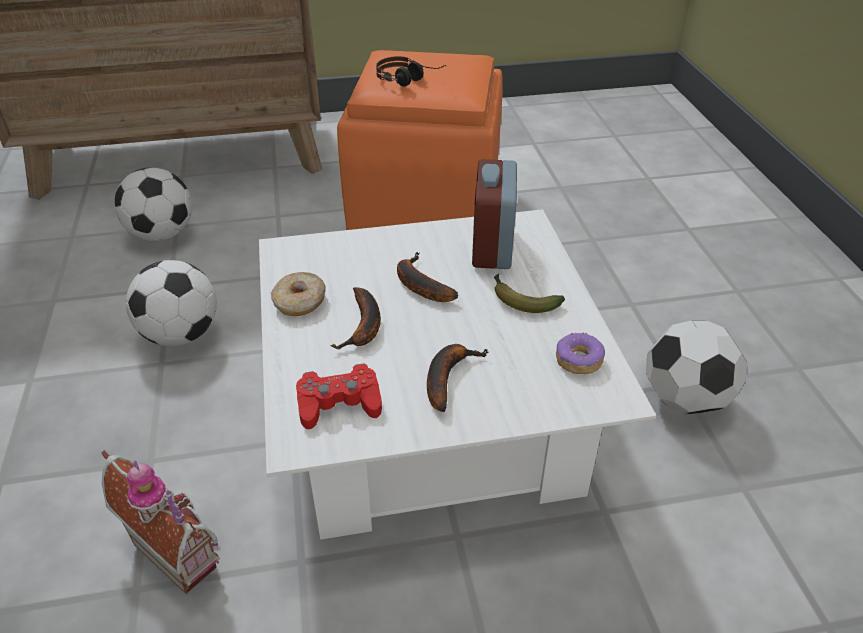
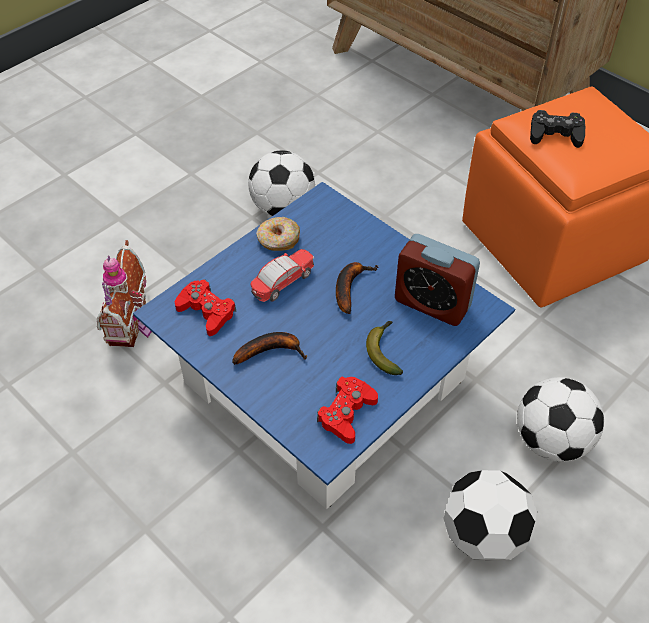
camera: 55 degrees right, 10 degrees up
football [114,167,192,241] -> football moved to [517,377,604,462]
white coffee table [259,209,657,540] -> blue coffee table [133,182,515,509]
banana [331,287,381,349] -> toy car [250,249,314,302]
headphones [376,56,447,86] -> black game controller [530,110,586,148]
alarm clock [472,159,517,269] -> alarm clock turned 120 degrees counterclockwise [395,234,480,326]
donut [556,332,605,374] -> red game controller [317,377,378,444]

